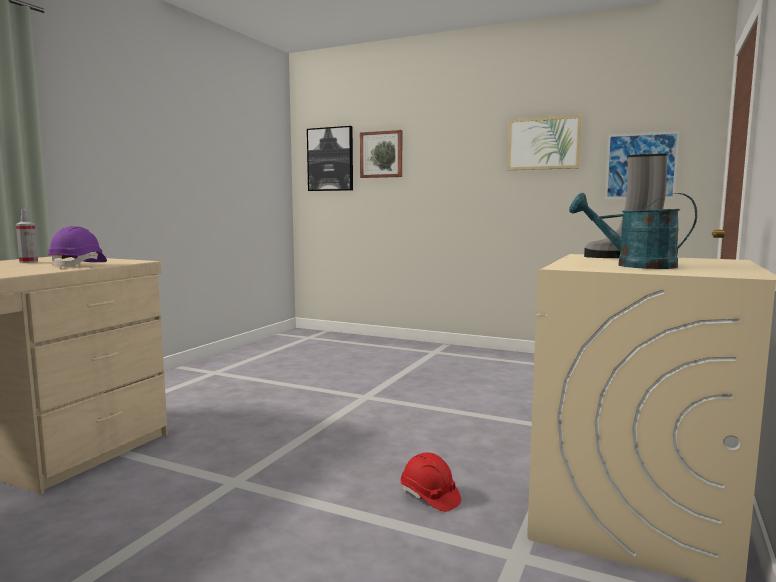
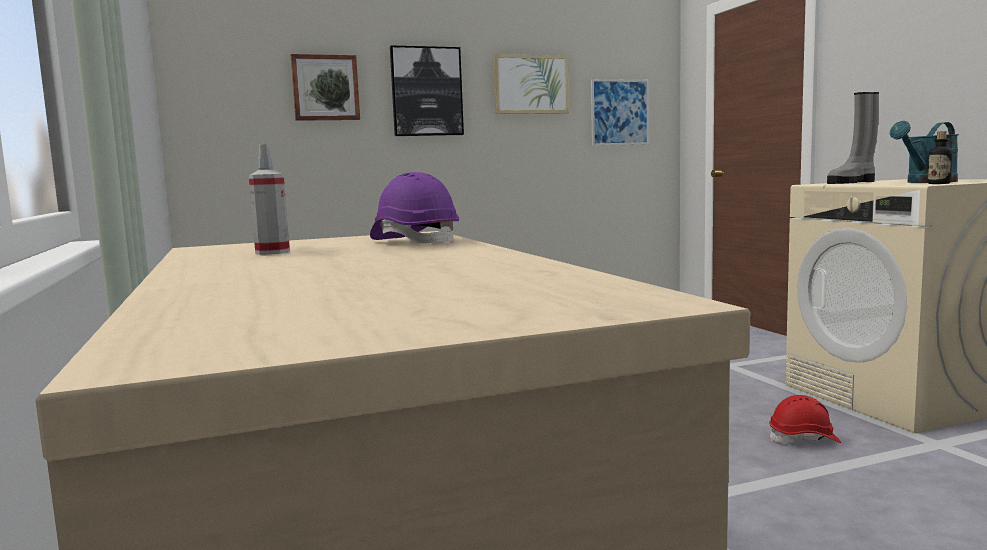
camera: 45 degrees left, 0 degrees up
picture [307,126,353,191] -> picture moved to [390,45,464,136]
none -> bottle [928,131,953,184]

